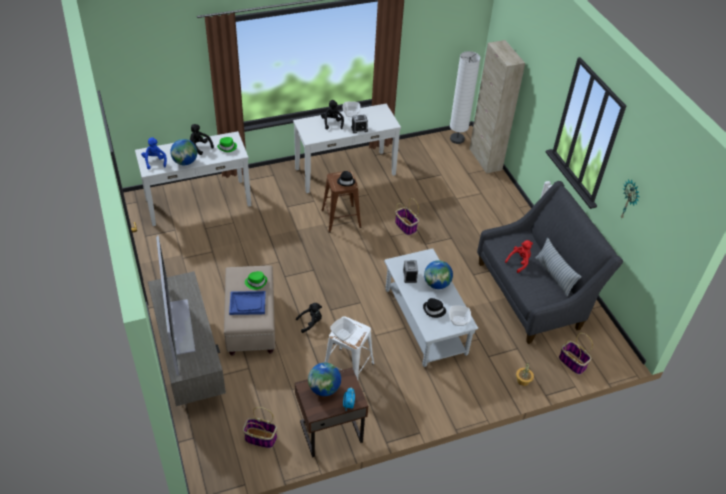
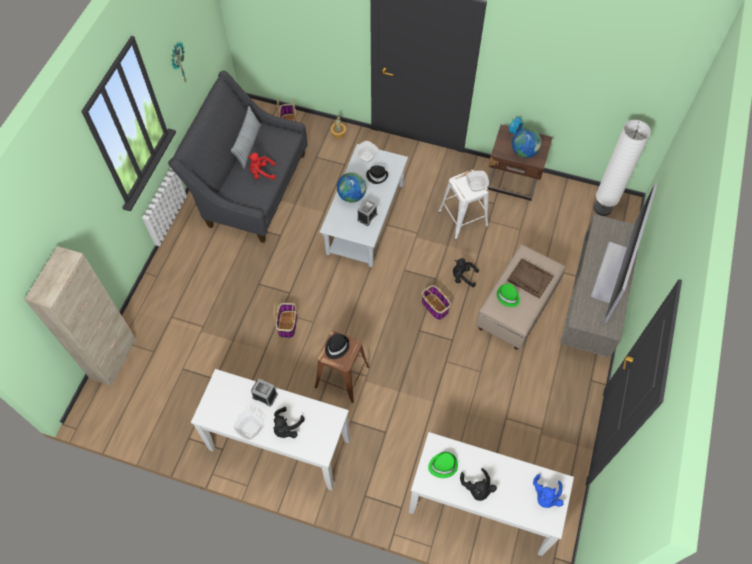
camera: 140 degrees left, 15 degrees up
globe [170,139,197,165] -> none
blue tray [229,291,266,315] -> brown tray [507,258,554,299]
basket [243,407,277,448] -> basket moved to [422,279,451,320]
white floor lamp [450,51,481,144] -> white floor lamp moved to [594,120,651,216]

